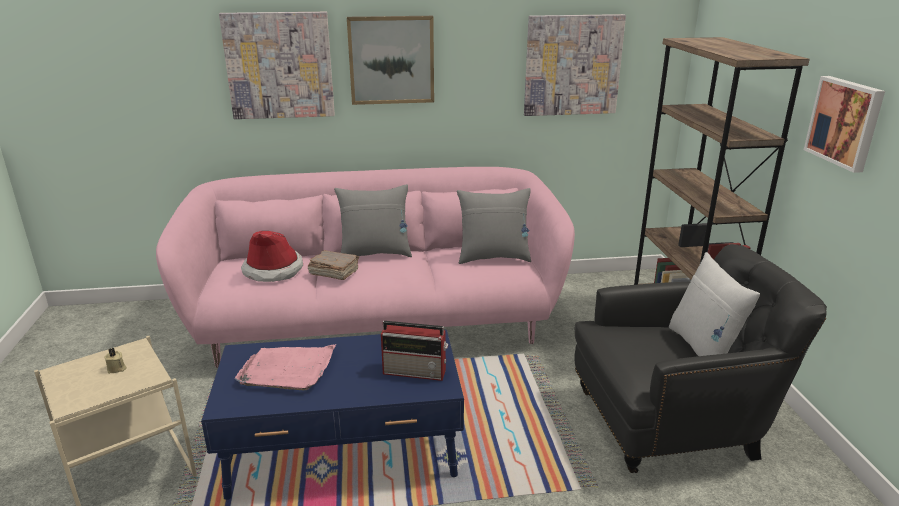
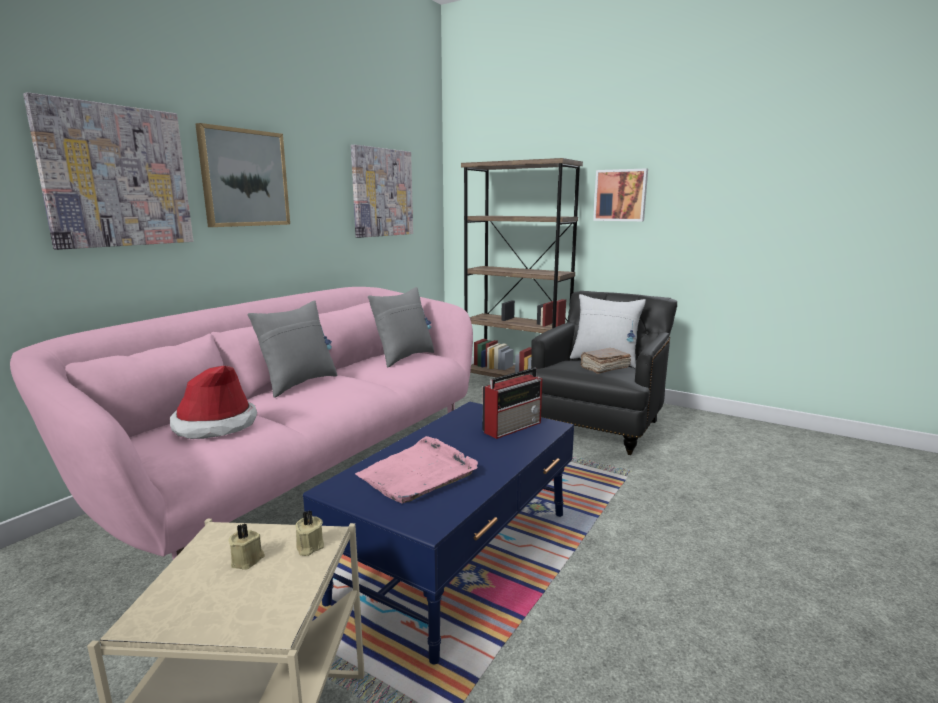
camera: 50 degrees left, 10 degrees down
brown book [308,250,359,280] -> brown book moved to [580,348,631,374]
none -> beige candle [296,511,324,556]

